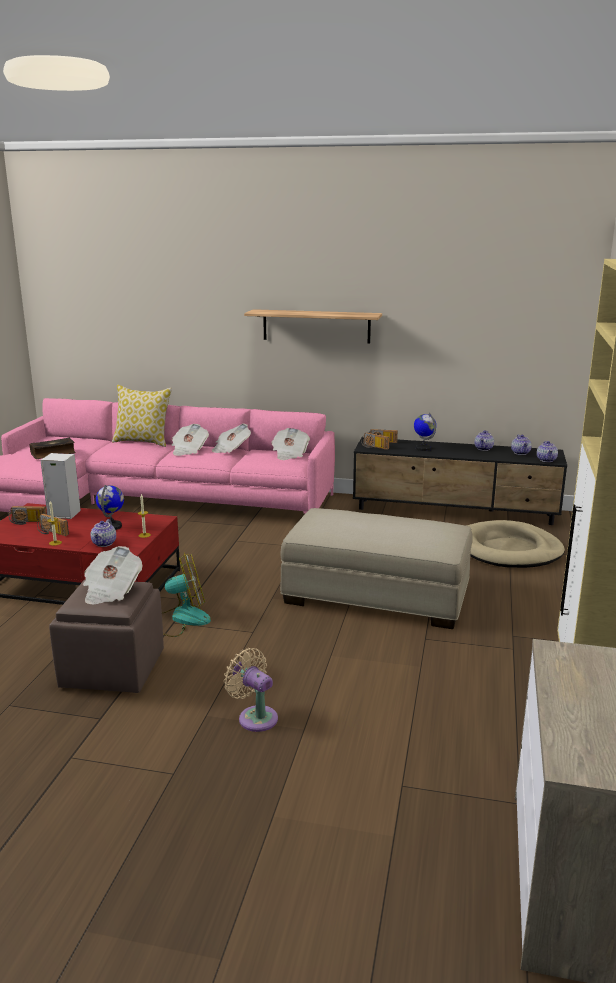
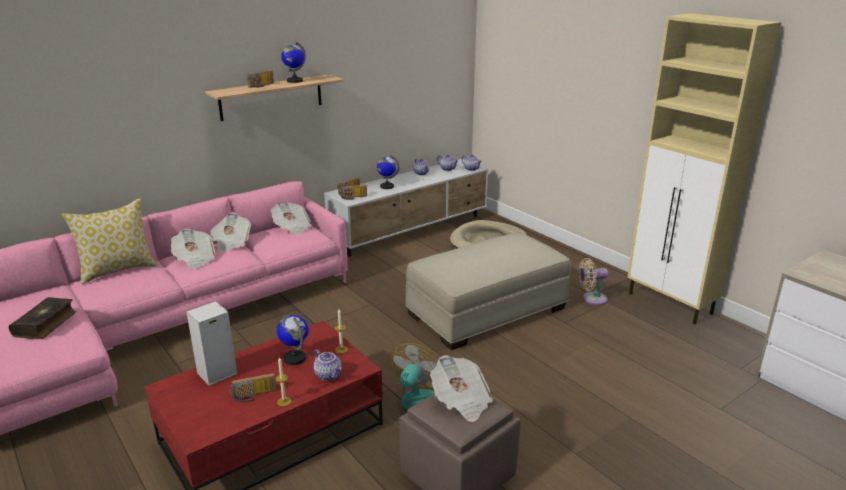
camera: 50 degrees left, 5 degrees up
radio [9,506,47,525] -> radio moved to [247,70,274,88]
beige fan [224,648,278,732] -> beige fan moved to [579,258,608,305]
black tv stand [353,437,567,525] -> white tv stand [324,159,489,257]
none -> globe [281,42,306,83]

